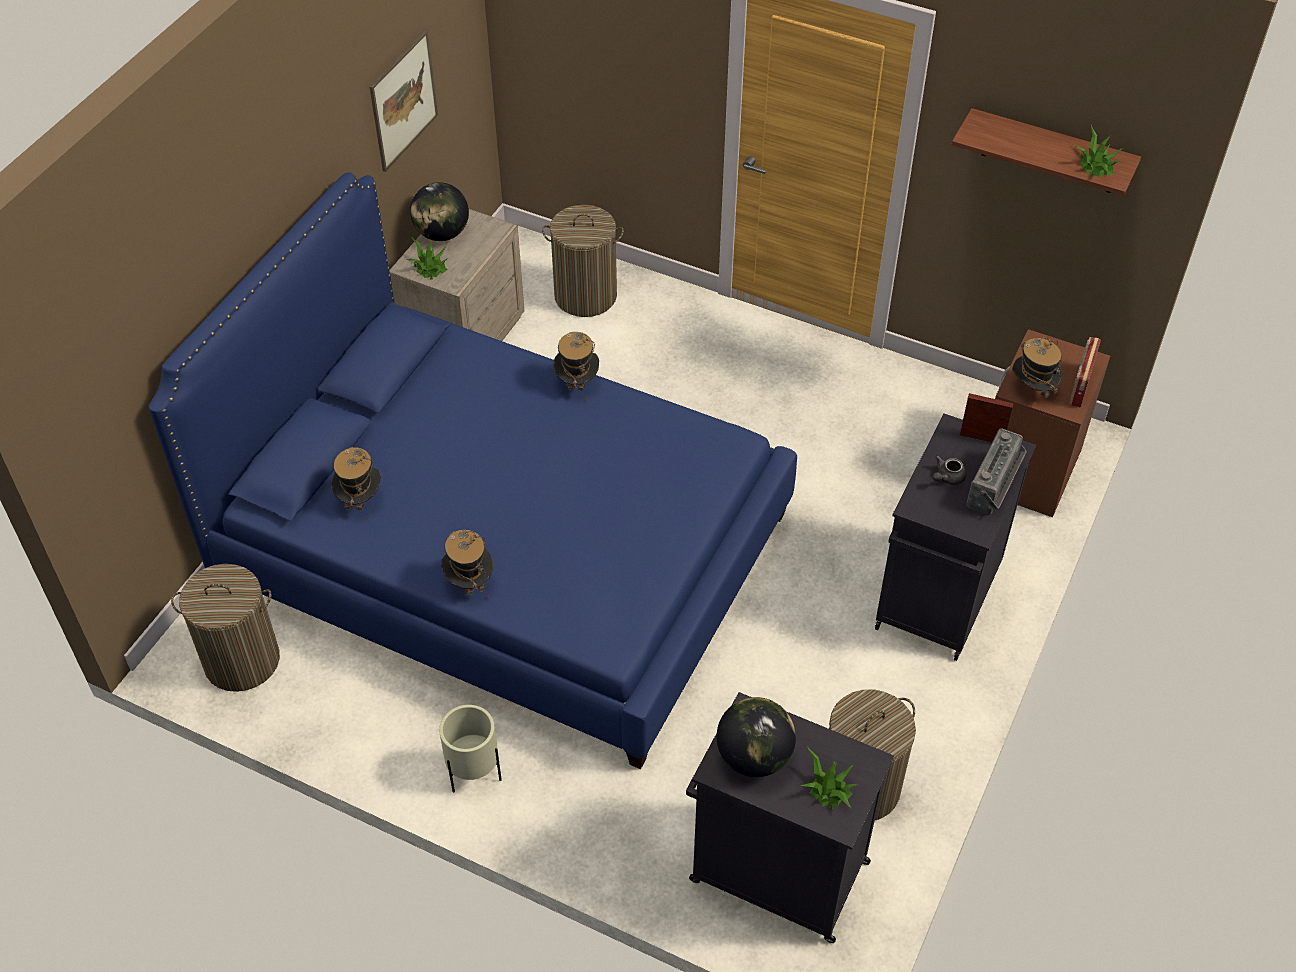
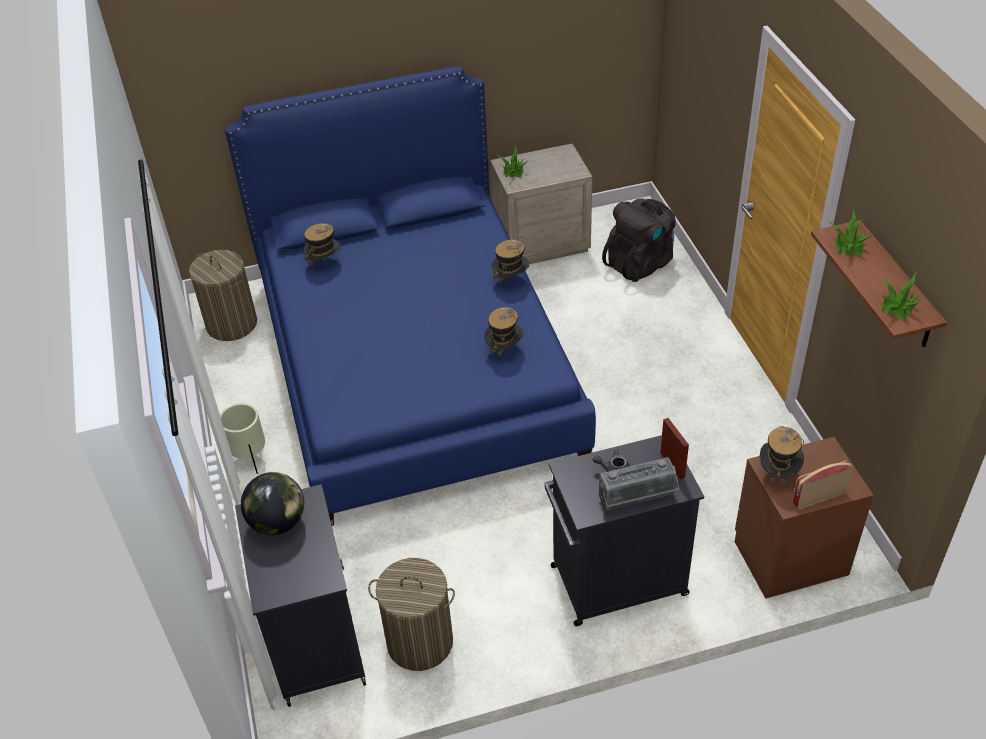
camera: 50 degrees right, 5 degrees down
picture [369,30,438,172] -> none
globe [410,182,469,241] -> none
hat [441,530,493,595] -> hat moved to [484,307,524,356]
laundry basket [542,205,624,317] -> black backpack [602,198,676,282]
potted plant [801,746,857,810] -> potted plant moved to [829,210,873,255]

